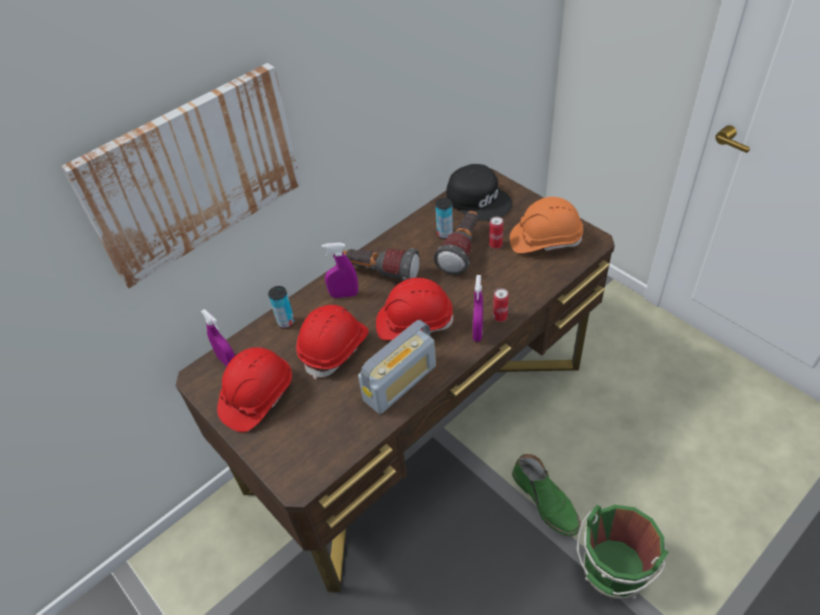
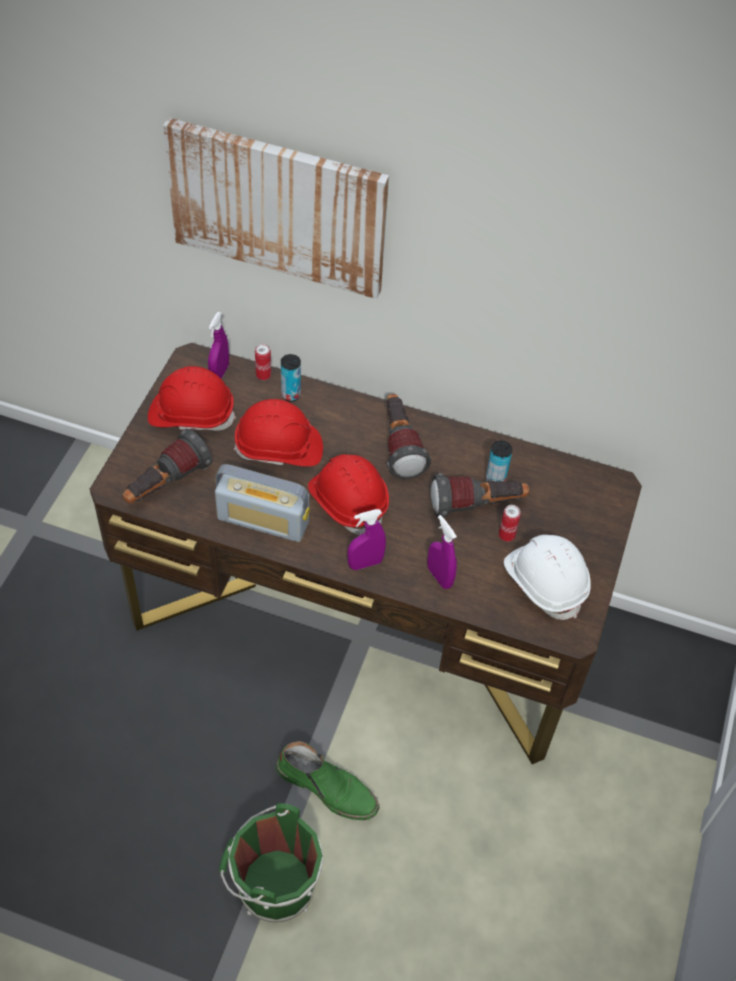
camera: 55 degrees right, 5 degrees up
purple spray bottle [322,243,358,298] -> purple spray bottle moved to [427,515,457,589]
black cap [446,164,512,221] -> none
can [493,288,509,322] -> can moved to [255,344,271,380]
orange hard hat [510,197,583,253] -> white hard hat [504,535,591,620]
green boot [512,454,581,536] -> green boot turned 90 degrees counterclockwise [276,741,380,820]
none -> flashlight [123,429,212,504]

